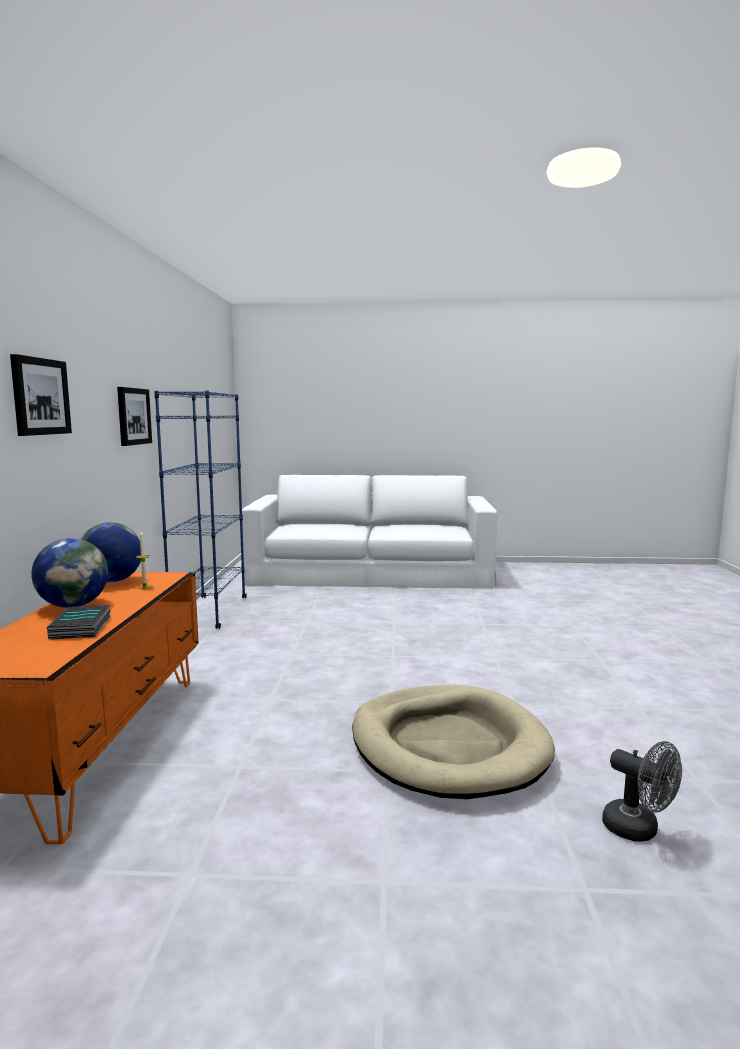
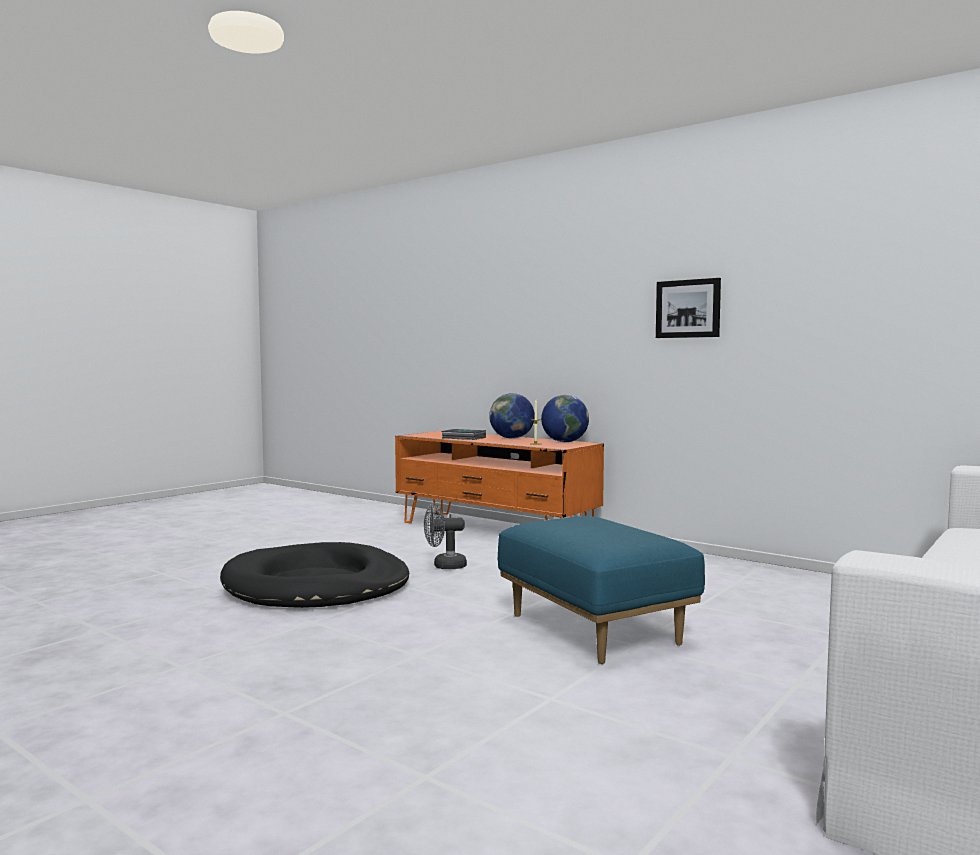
camera: 125 degrees right, 5 degrees down
picture [10,354,72,436] -> none
blue bookcase [154,391,247,629] -> none
beige dog bed [352,685,555,799] -> black dog bed [220,542,409,608]
grey fan [602,741,682,842] -> grey fan moved to [424,503,467,569]
none -> blue ottoman [498,516,705,664]

